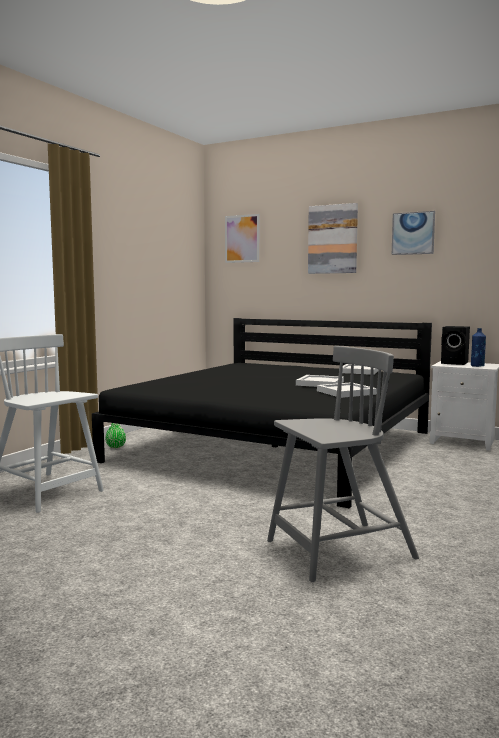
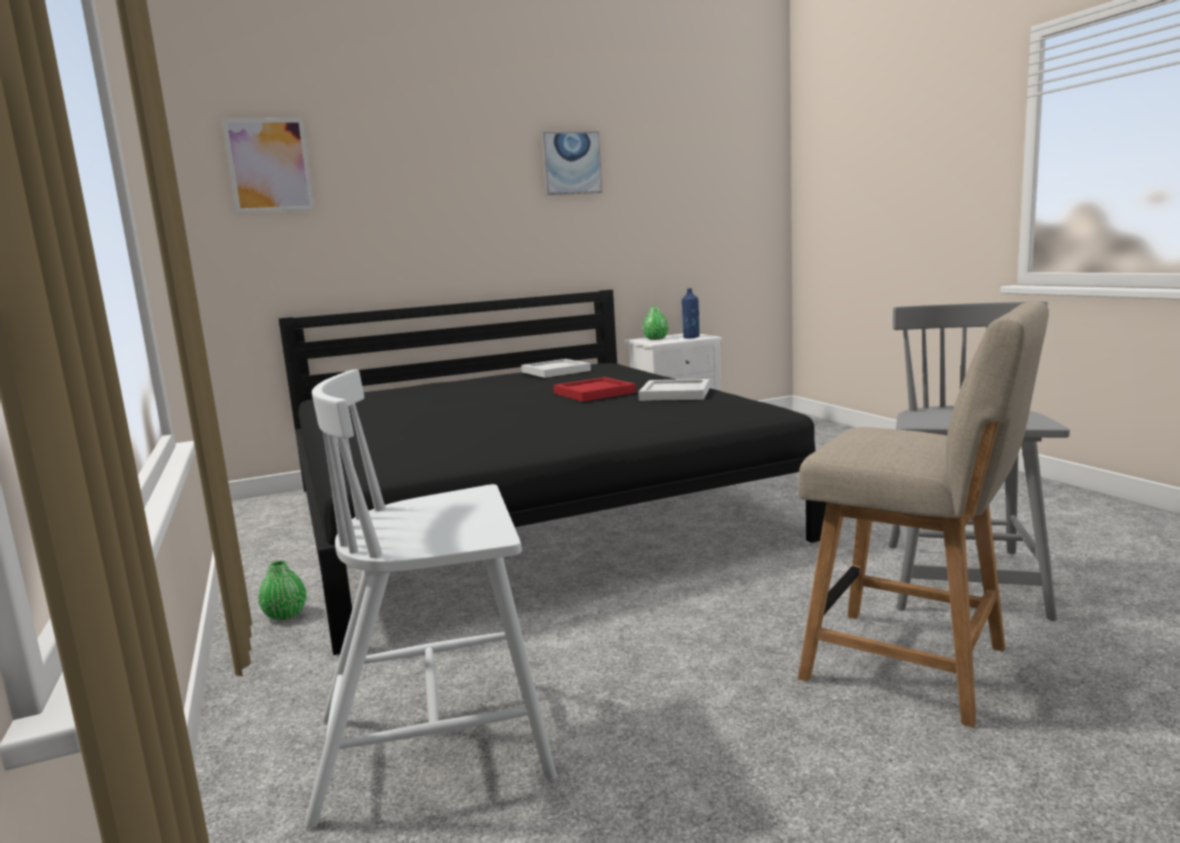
camera: 50 degrees left, 5 degrees up
white tray [296,375,344,387] -> red tray [553,377,636,402]
picture [308,203,358,274] -> none
black speaker [441,326,470,365] -> green vase [643,306,668,340]
none -> beige chair [798,302,1049,728]

